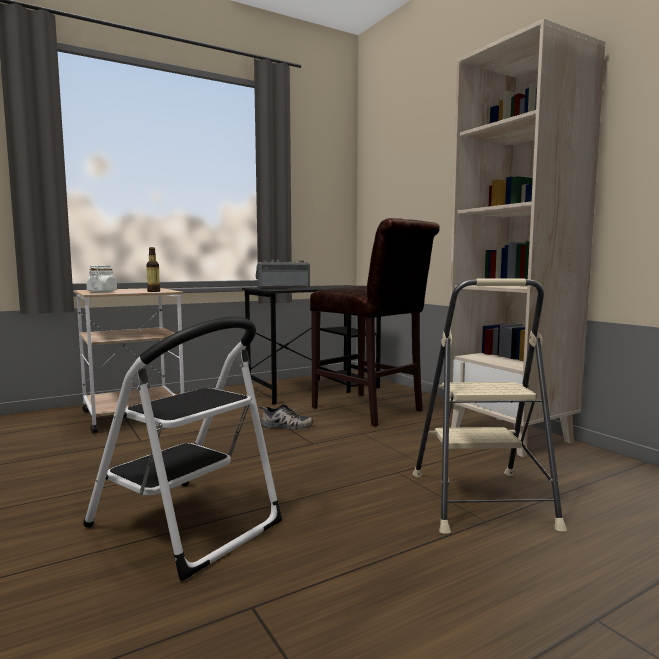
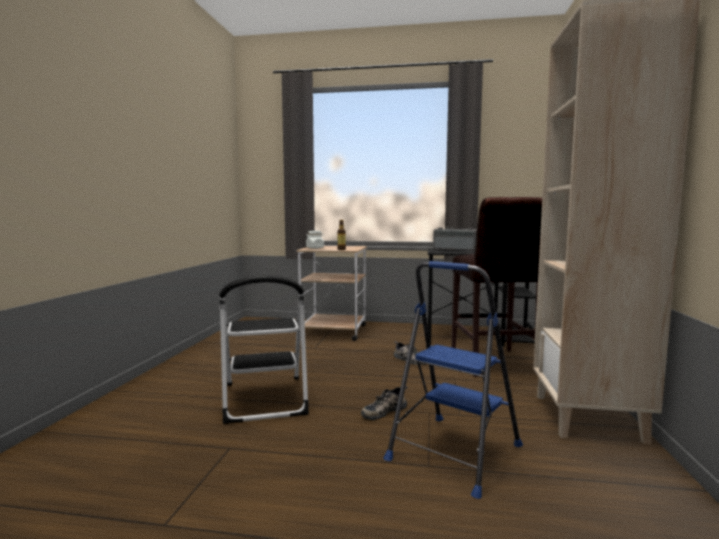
camera: 40 degrees right, 0 degrees up
beige step ladder [412,278,567,534] -> blue step ladder [383,261,523,499]
none -> shoe [361,386,408,420]

